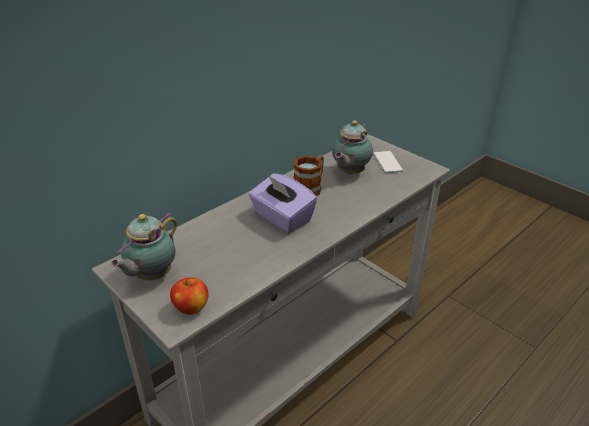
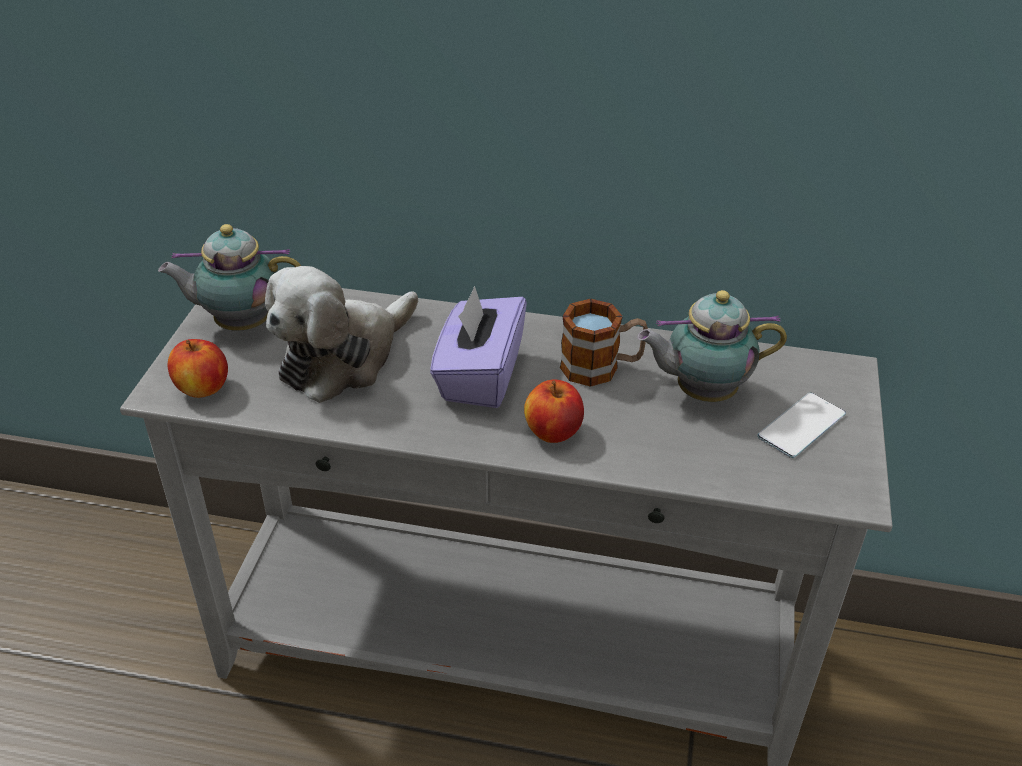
camera: 55 degrees right, 5 degrees up
none -> plush toy [265,266,418,403]
none -> apple [524,380,584,443]

